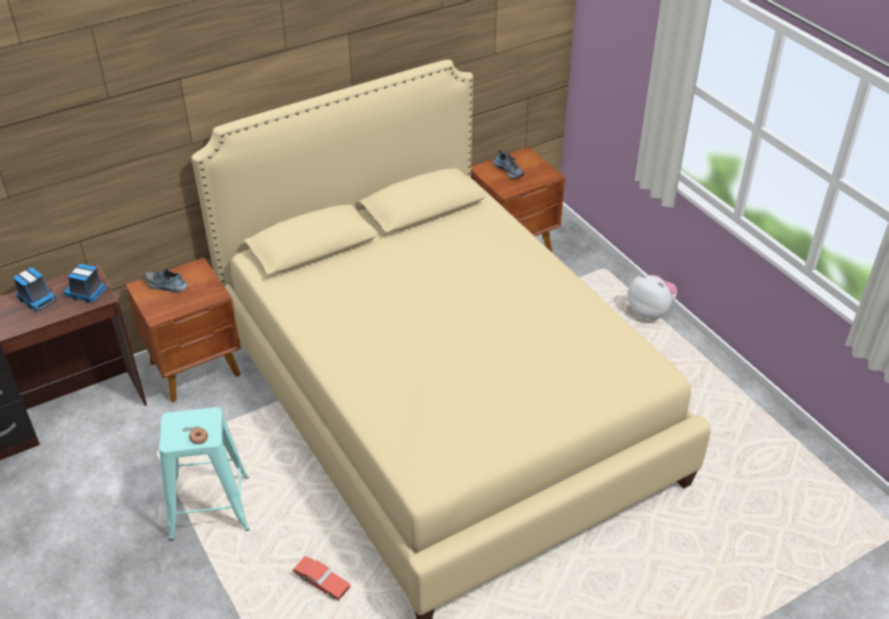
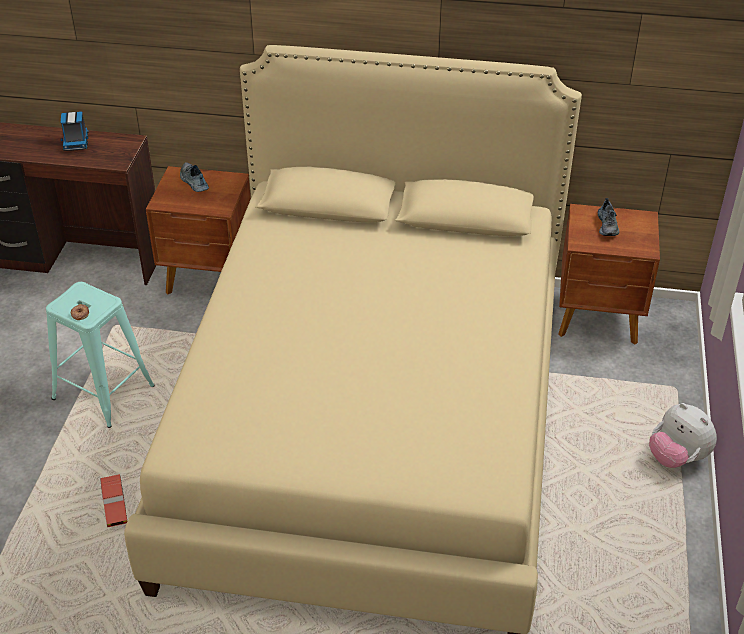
camera: 40 degrees right, 0 degrees up
toy truck [64,264,108,303] -> none
plush toy [628,273,678,320] -> plush toy turned 150 degrees clockwise [649,403,717,468]

